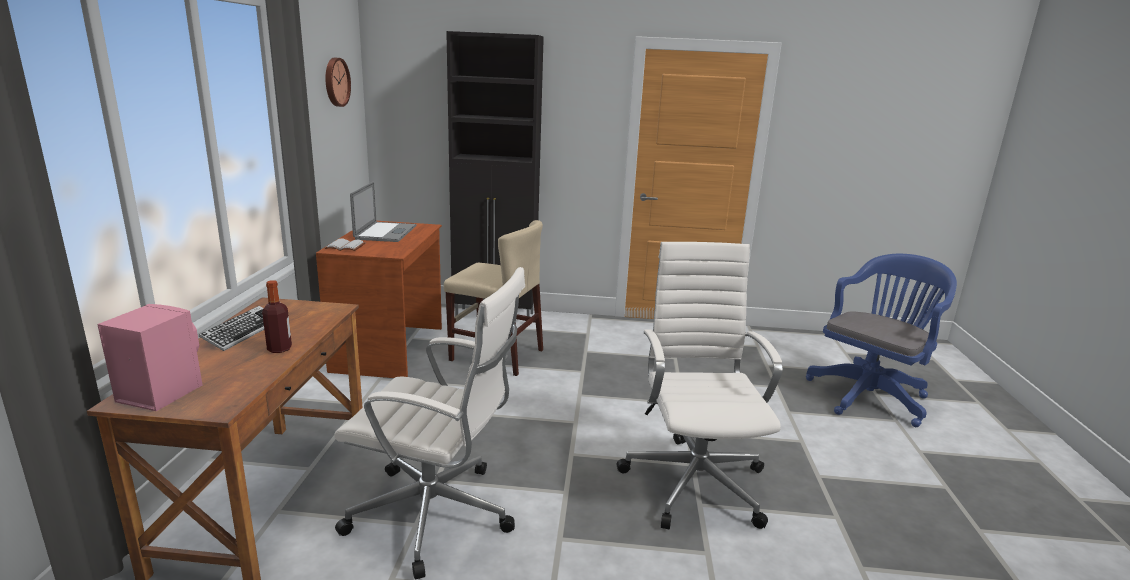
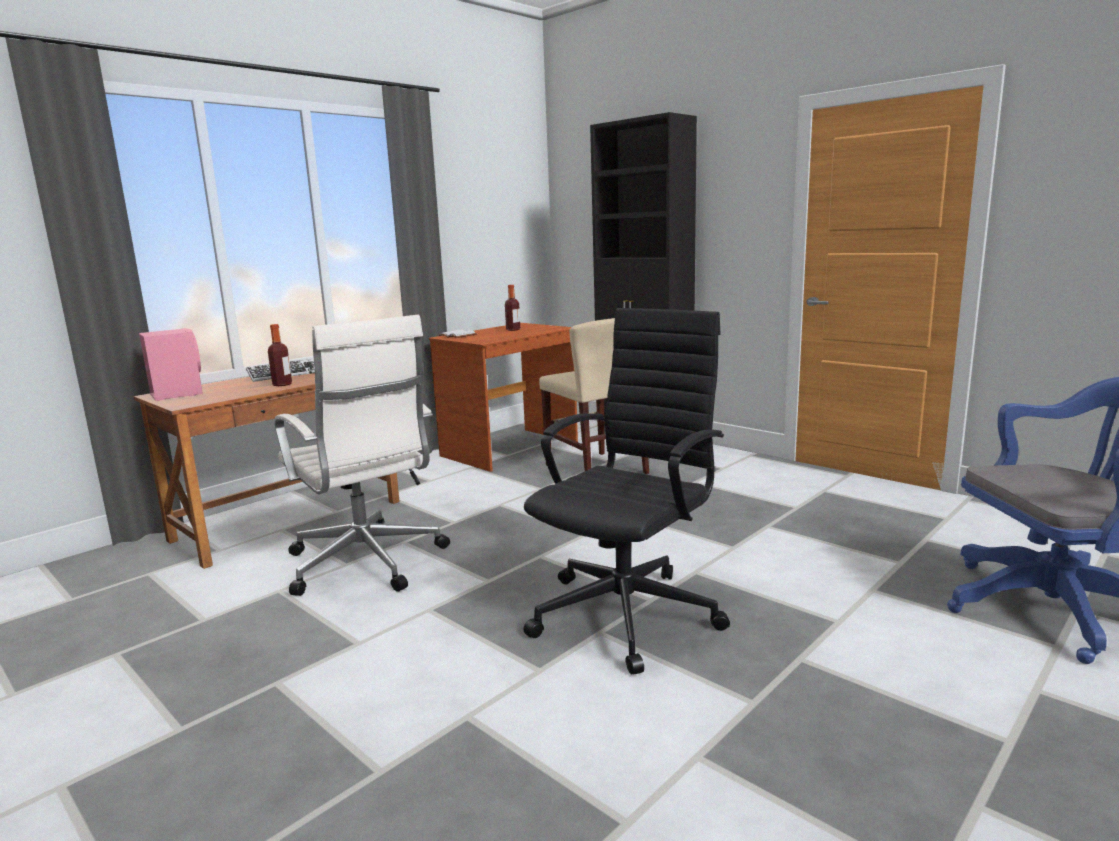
camera: 40 degrees right, 5 degrees down
wall clock [325,58,351,107] -> none
laptop [350,181,417,242] -> bottle [505,285,520,331]
white office chair [617,242,783,529] -> black office chair [524,308,730,674]

